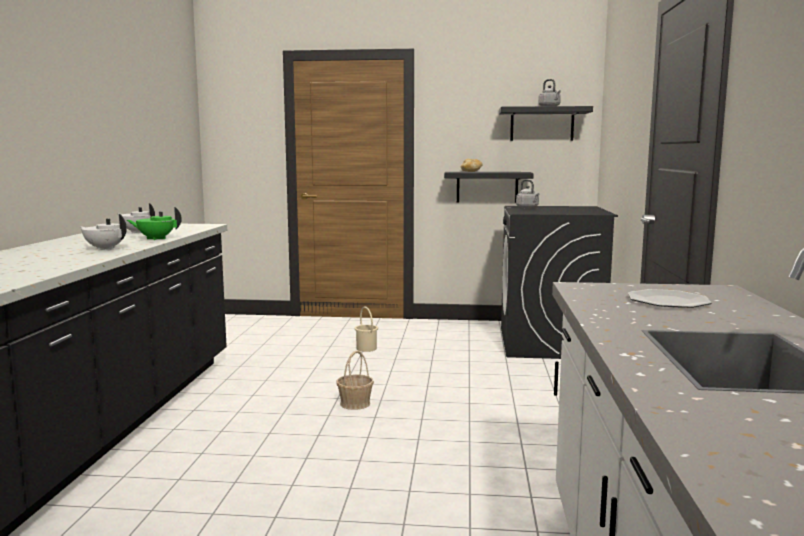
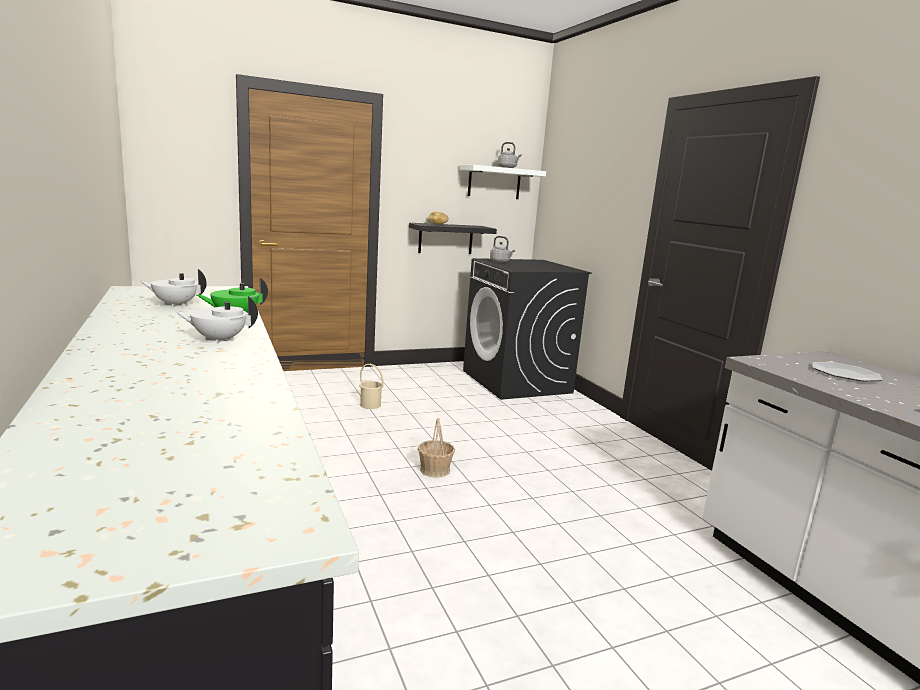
camera: 30 degrees left, 5 degrees up
black shelf [499,106,593,141] -> white shelf [459,165,546,199]

